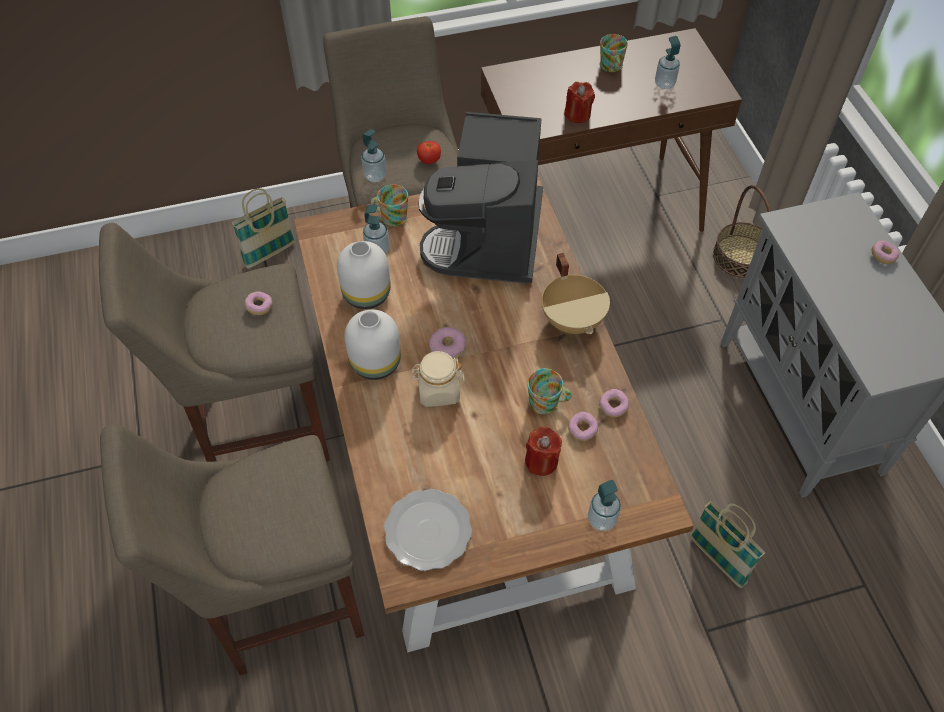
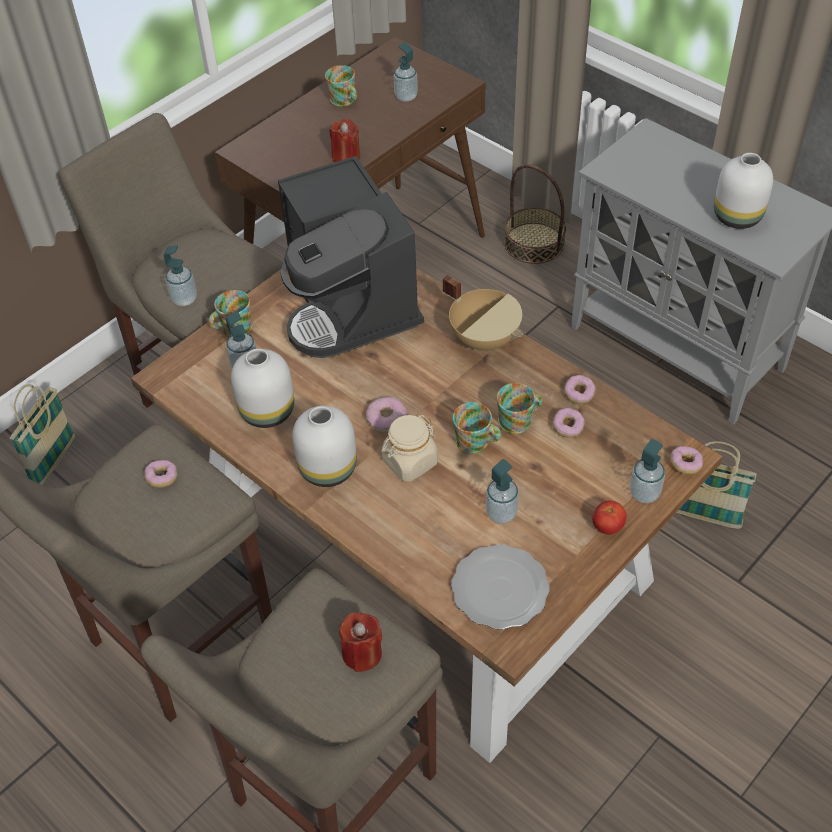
camera: 30 degrees left, 5 degrees down
tomato [417,141,441,164] -> tomato moved to [592,500,627,535]
red candle [525,427,562,476] -> red candle moved to [339,612,382,672]
donut [872,241,899,264] -> donut moved to [670,446,703,474]
none -> mug [453,402,501,454]
none -> soap dispenser [486,459,519,524]
none -> white vase [714,153,773,229]

